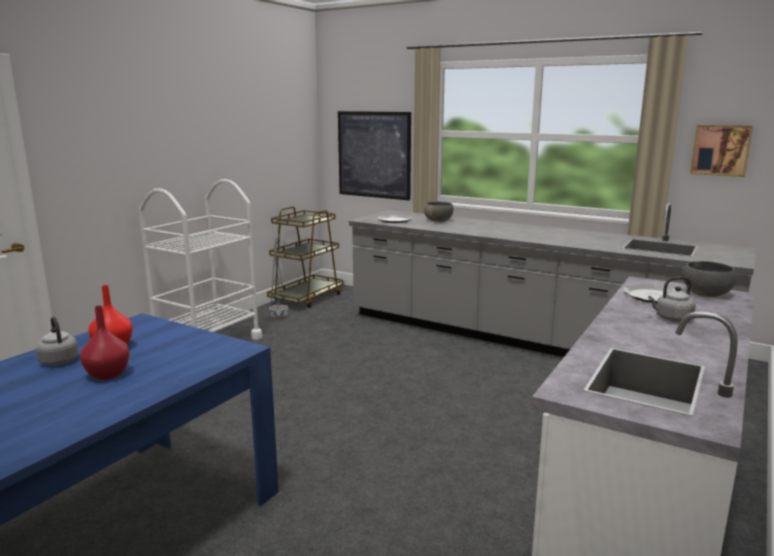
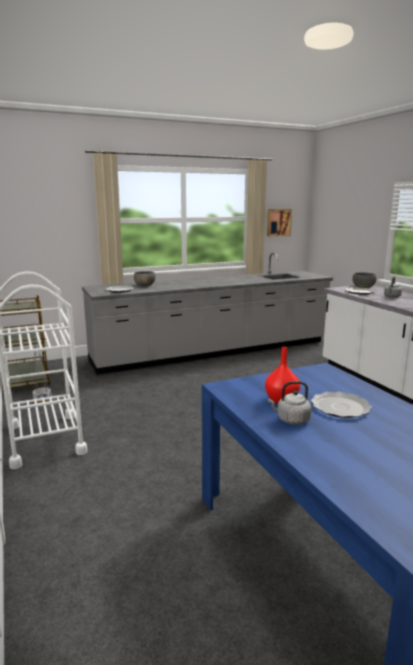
camera: 55 degrees left, 0 degrees up
red vase [80,306,130,380] -> plate [311,392,372,418]
picture [338,111,411,200] -> none

